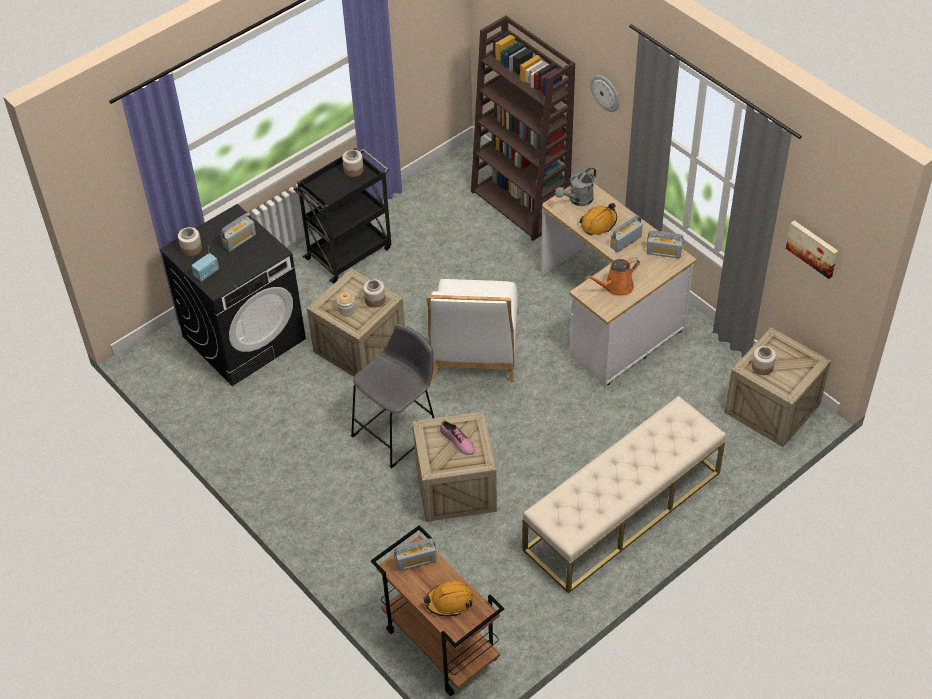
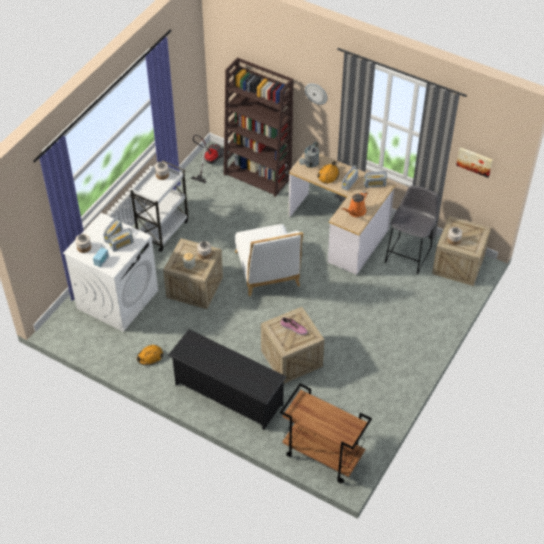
camera: 20 degrees left, 0 degrees up
black washing machine [160,204,306,386] -> white washing machine [63,213,158,332]
black cart [294,148,391,284] -> white cart [130,161,188,252]
grey stool [351,324,434,468] -> grey stool moved to [385,185,438,275]
radio [394,538,437,571] -> radio moved to [109,228,134,252]
orange hard hat [423,581,474,617] -> orange hard hat moved to [136,345,163,365]
beige bench [522,396,726,593] -> none
none -> black shoe rack [168,329,286,430]
none -> vacuum cleaner [191,135,224,183]

